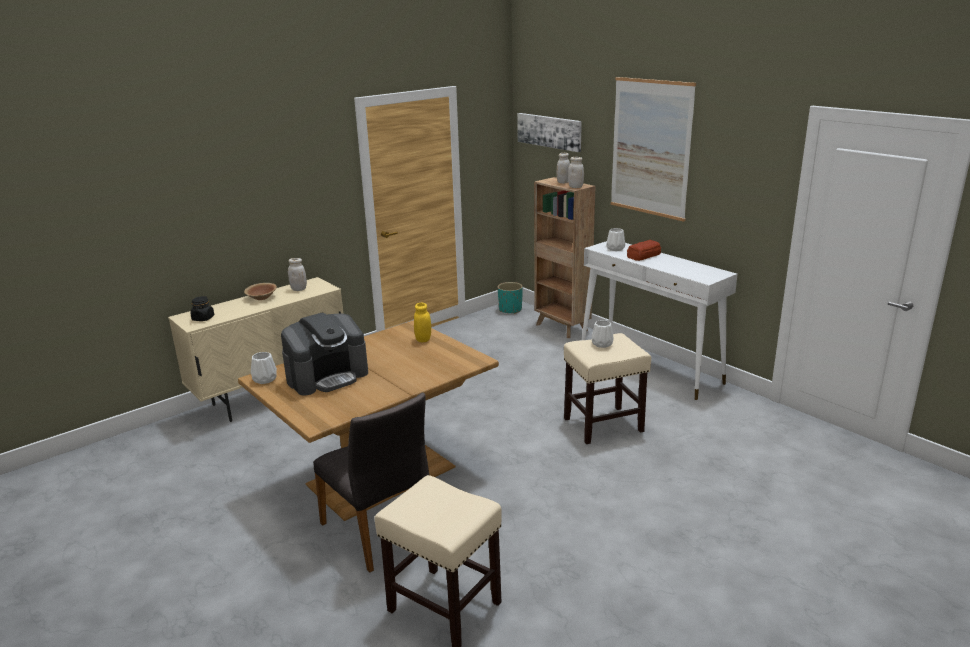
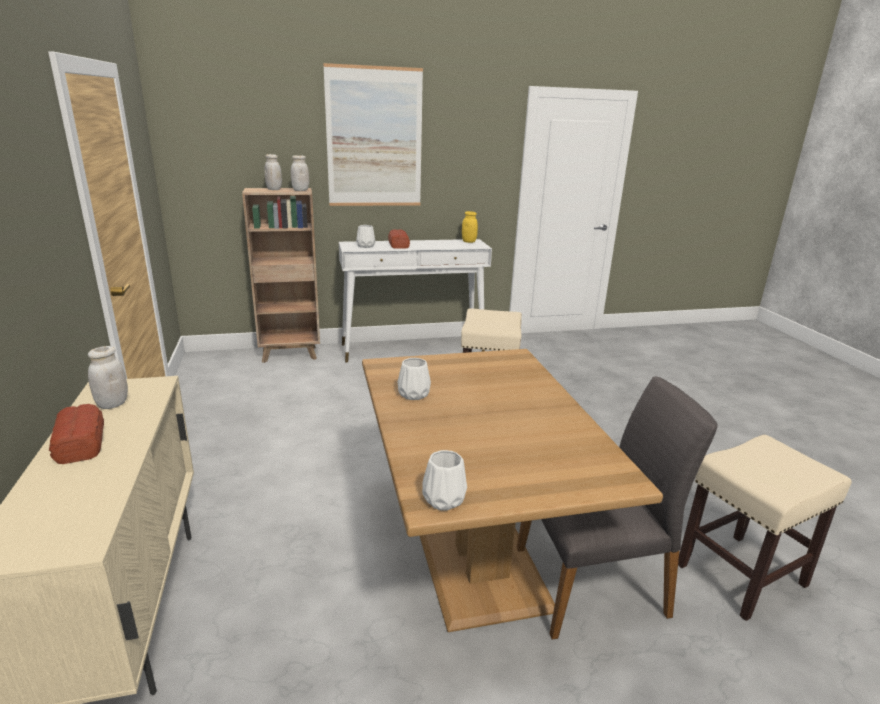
camera: 65 degrees left, 0 degrees up
black jar [190,296,214,321] -> none
brown bowl [244,283,277,300] -> bread [49,404,104,464]
coffee machine [281,313,368,396] -> none
yellow jar [414,303,431,342] -> yellow jar moved to [462,211,478,243]
turquoise planter [498,282,523,314] -> none
picture [517,113,582,152] -> none
white vase [592,320,614,348] -> white vase moved to [398,358,431,400]

